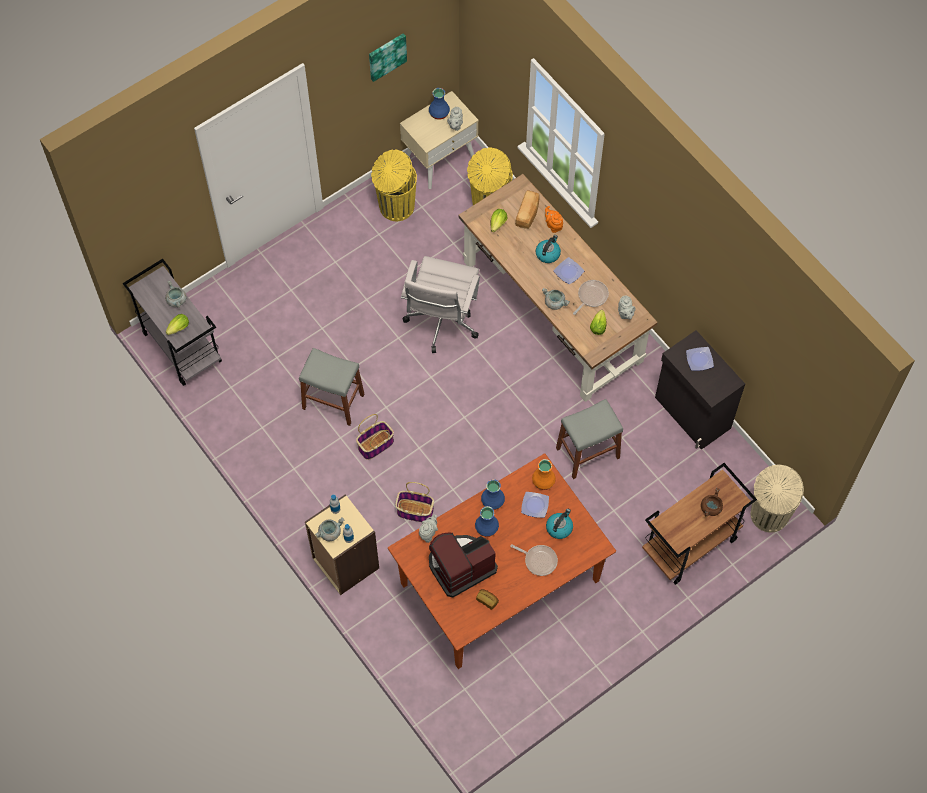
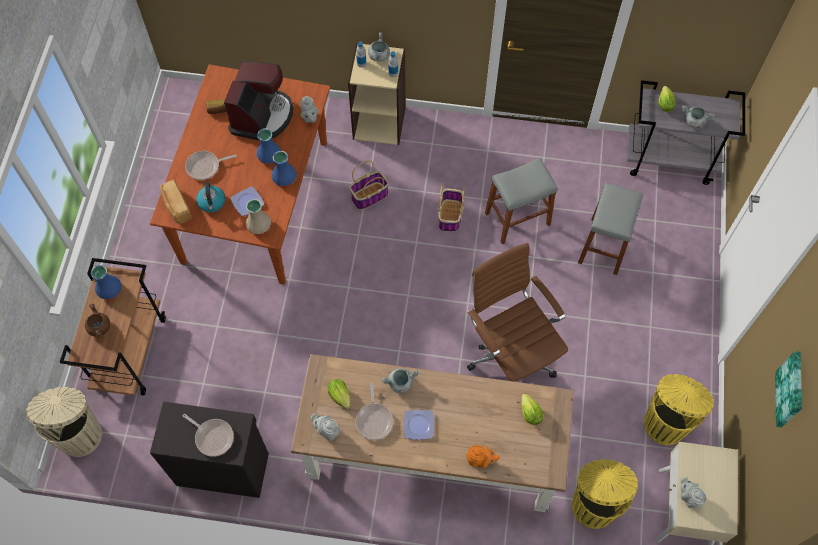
camera: 135 degrees right, 0 degrees up
white office chair [401,256,480,353] -> brown office chair [467,243,568,382]
blue vase [429,88,450,120] -> blue vase moved to [91,265,122,300]
bread [515,190,539,229] -> bread moved to [160,179,192,224]
orange vase [532,459,556,490] -> beige vase [246,199,271,235]
kettle [536,235,561,263] -> none
grey stool [556,399,623,479] -> grey stool moved to [578,183,643,275]
plate [686,347,714,371] -> frying pan [183,414,234,457]

